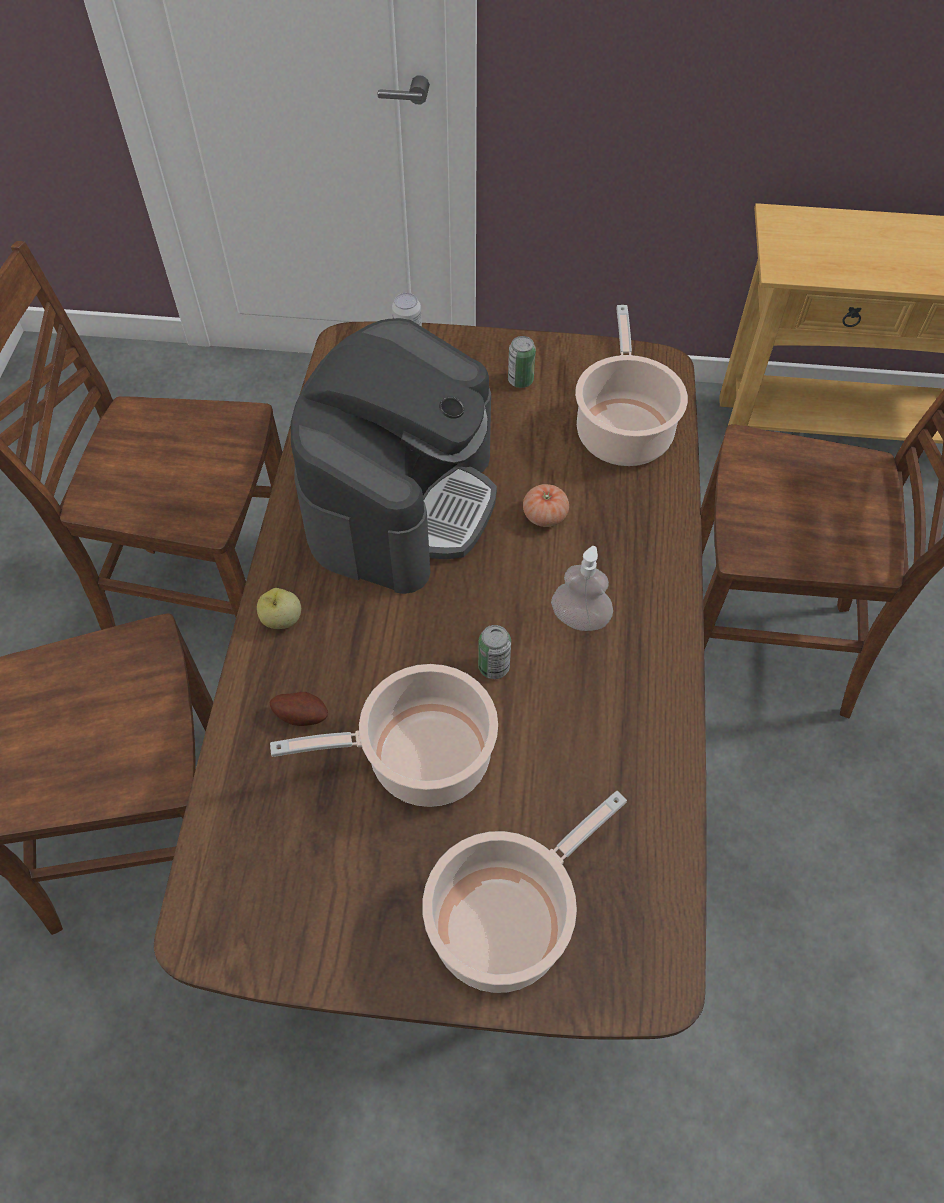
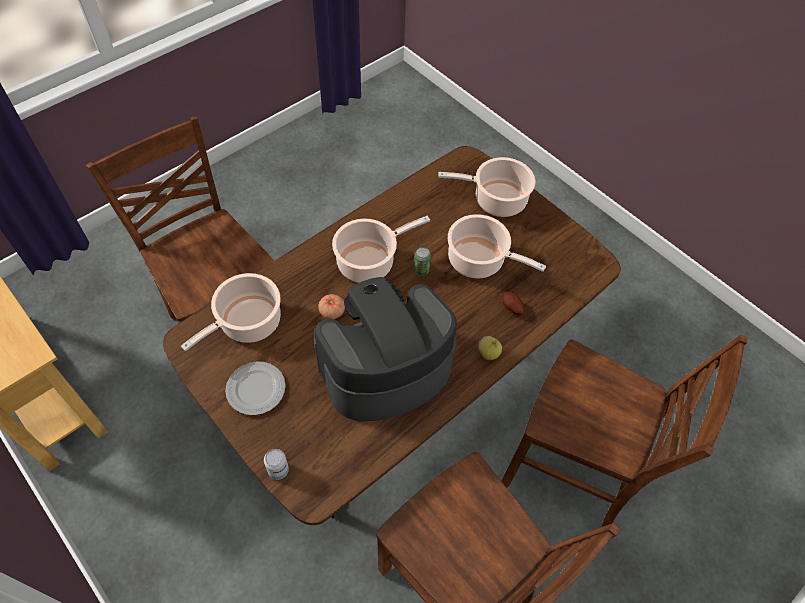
camera: 140 degrees left, 0 degrees up
can [508,336,536,388] -> plate [225,362,286,415]
soap dispenser [551,546,613,631] -> cooking pot [332,216,430,283]

